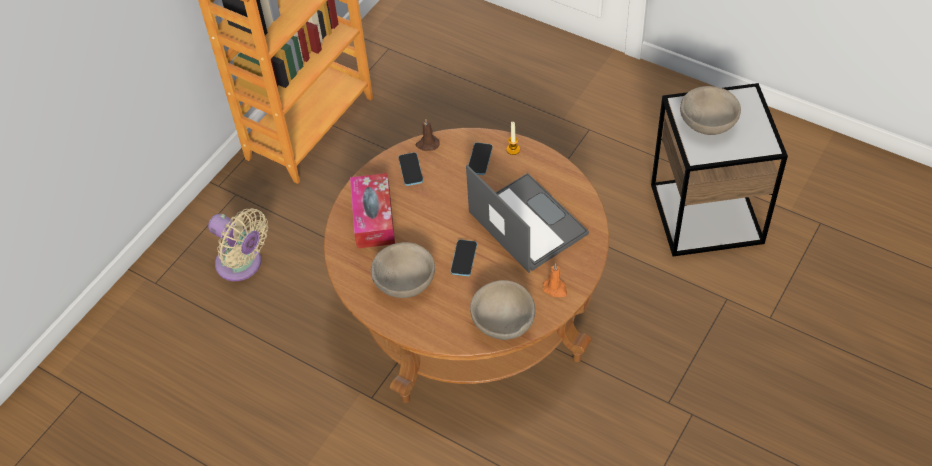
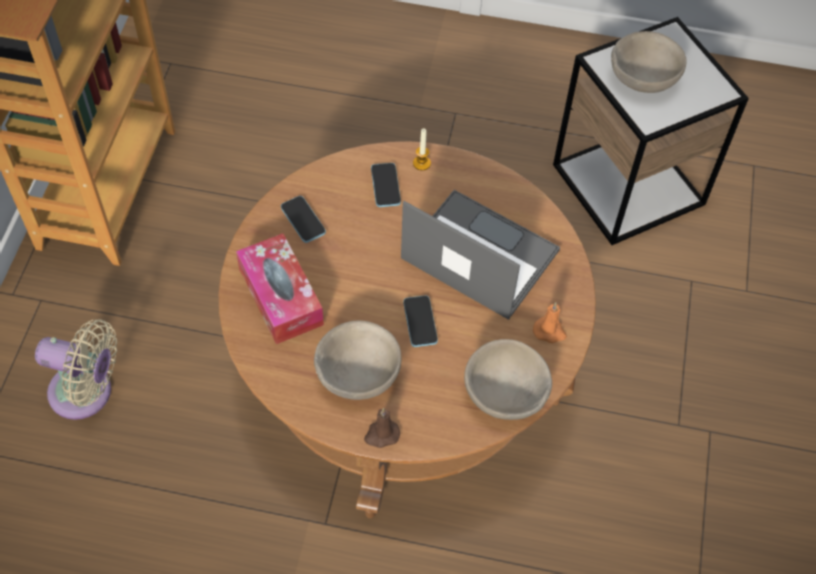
camera: 25 degrees left, 5 degrees up
brown candle [416,119,440,151] -> brown candle moved to [364,408,400,448]

